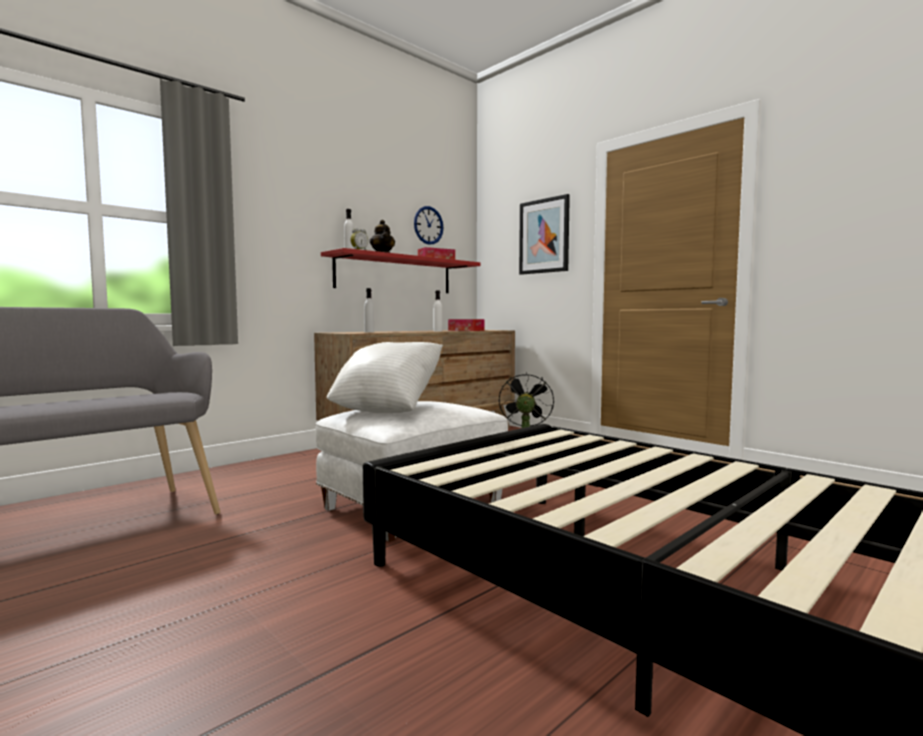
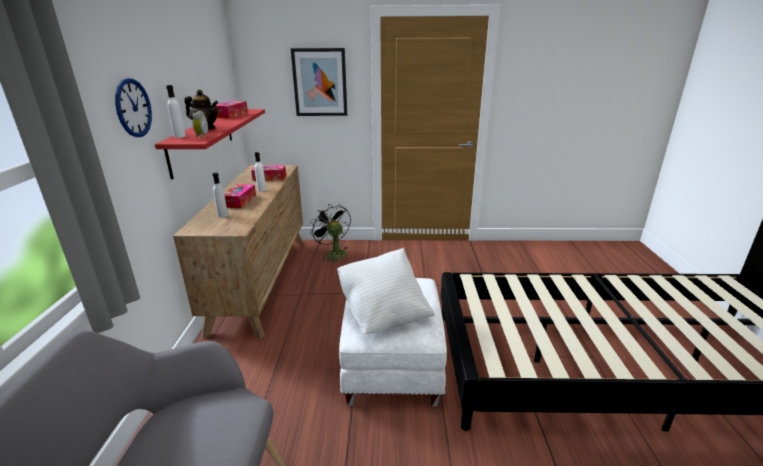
camera: 45 degrees left, 20 degrees up
wall clock [414,206,444,245] -> wall clock moved to [115,78,152,137]
none -> tissue box [224,184,256,208]

